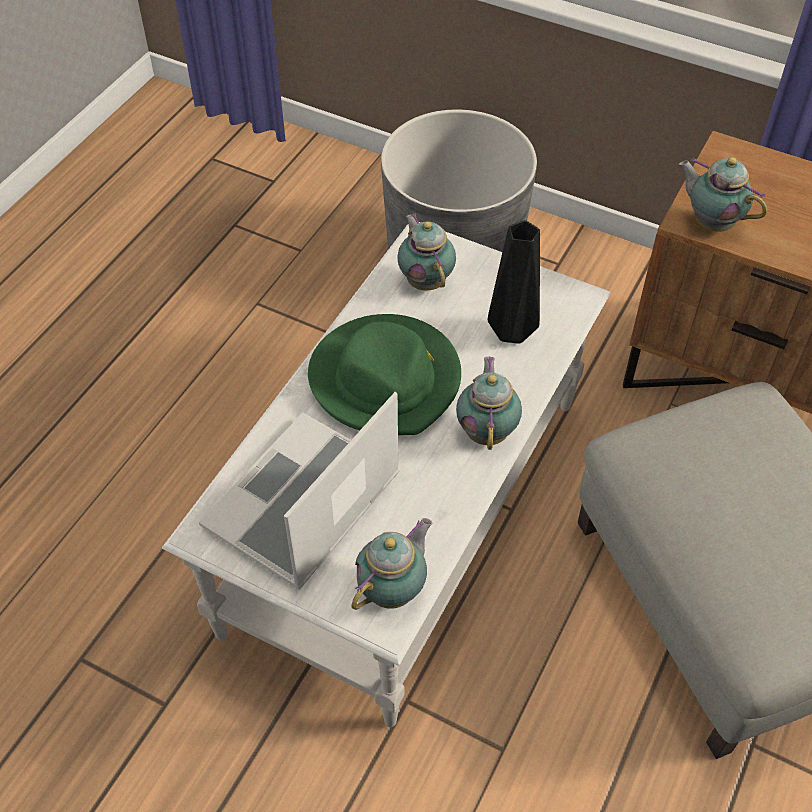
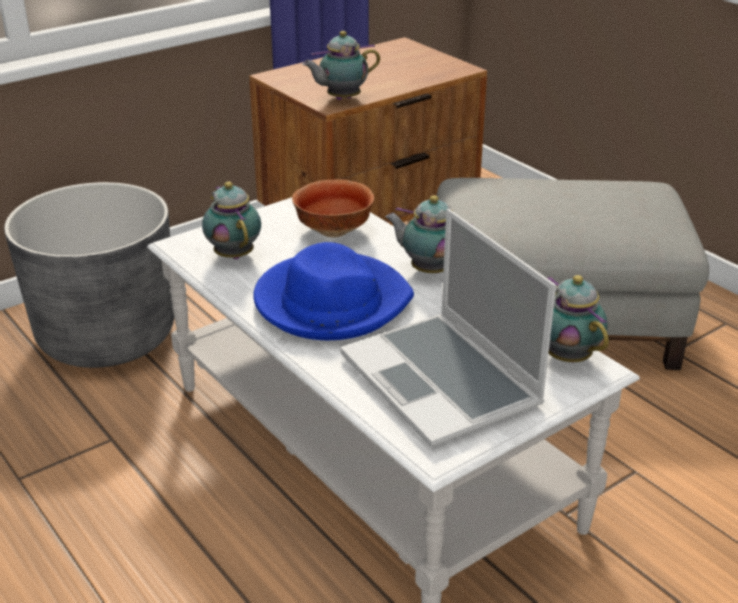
camera: 65 degrees left, 20 degrees down
green hat [308,314,461,435] -> blue hat [253,242,414,340]
teapot [397,213,456,291] -> teapot turned 60 degrees clockwise [202,181,261,259]
black vase [488,220,540,344] -> bowl [292,179,374,237]

